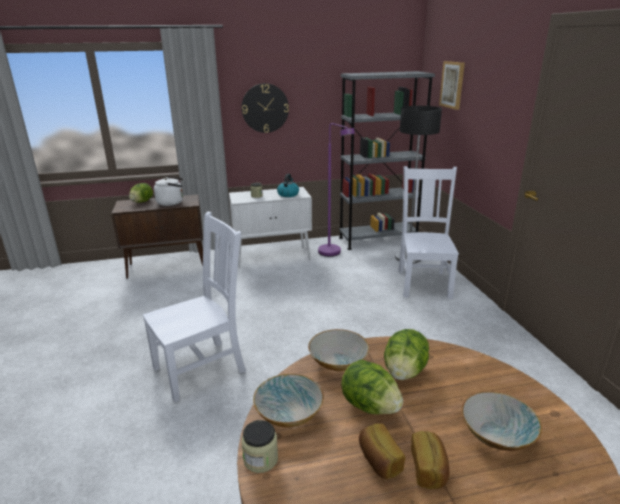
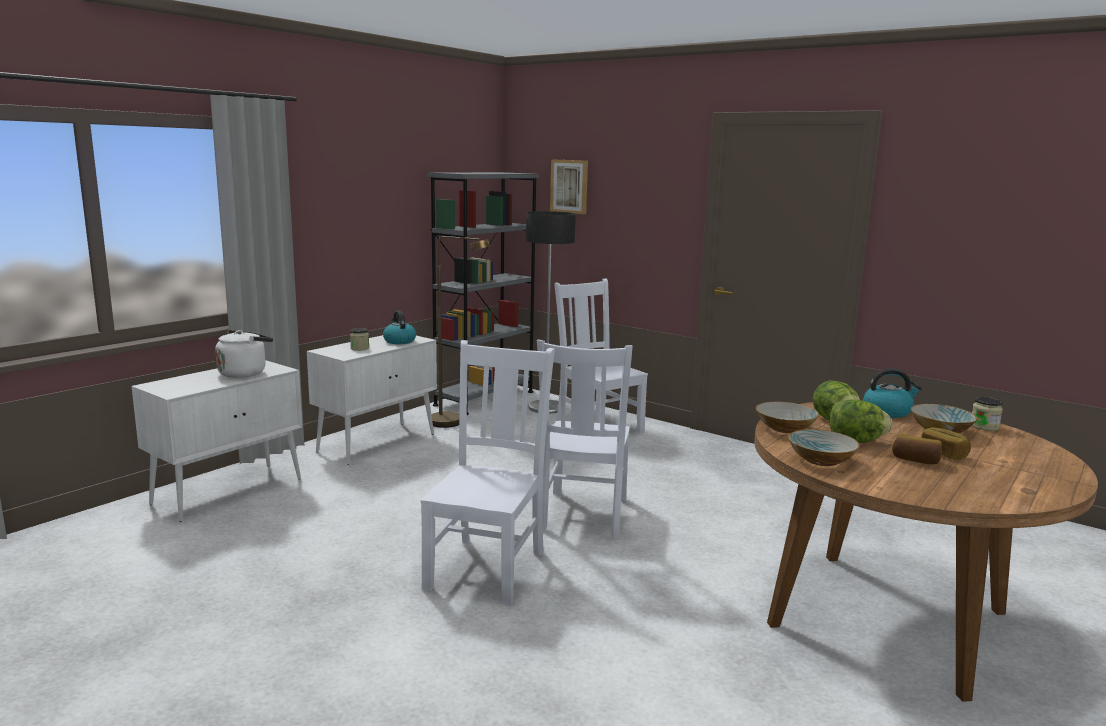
camera: 40 degrees left, 10 degrees down
brown cabinet [111,195,203,279] -> white cabinet [131,360,302,522]
lettuce [129,183,153,203] -> none
wall clock [242,83,289,133] -> none
jar [242,420,278,473] -> jar moved to [972,397,1003,431]
purple floor lamp [318,123,355,257] -> brown floor lamp [431,236,490,428]
none -> white chair [537,340,633,539]
none -> kettle [863,368,922,418]

